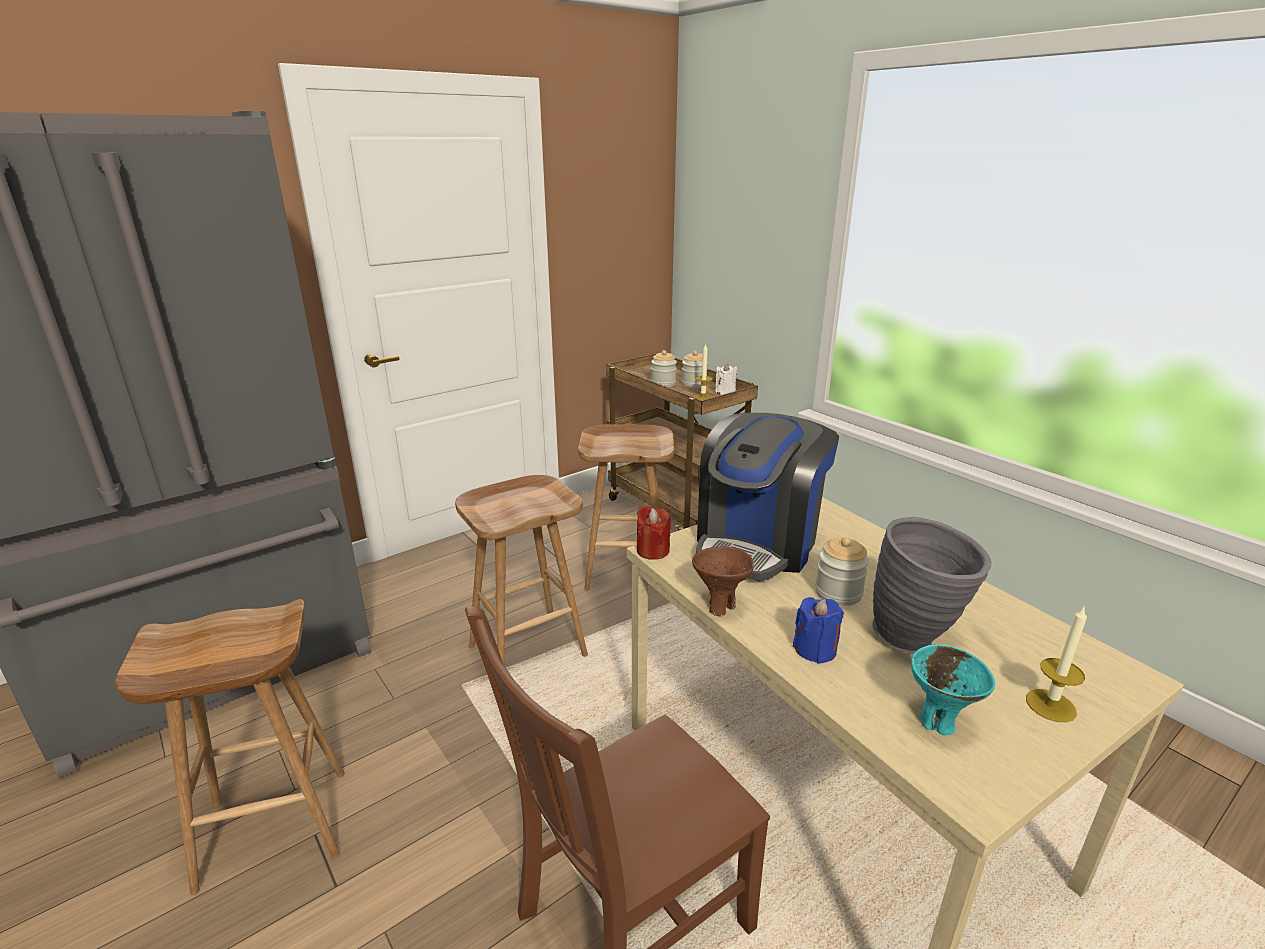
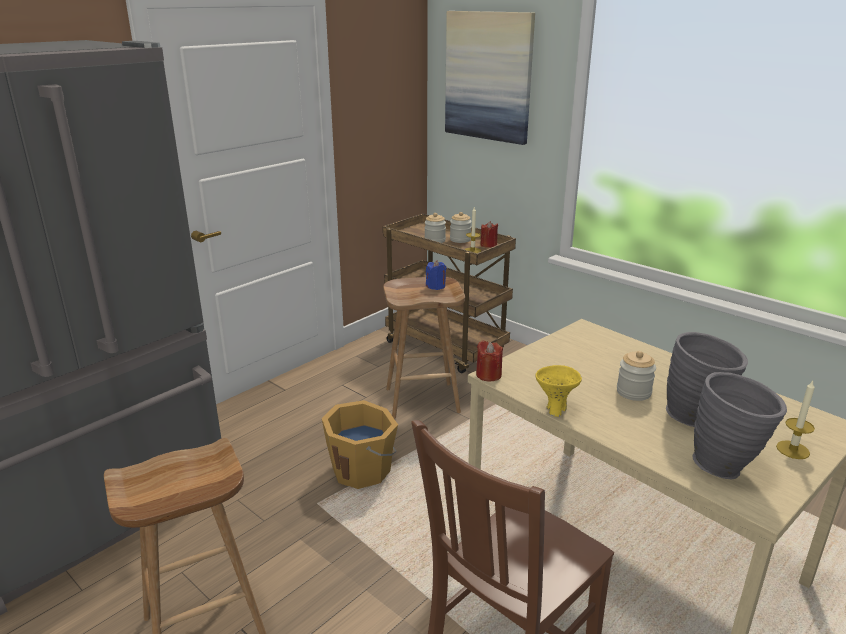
camera: 10 degrees left, 0 degrees up
brown stool [455,475,588,664] -> orange bucket [322,400,398,489]
brown bowl [692,546,754,617] -> yellow bowl [535,365,582,417]
coffee machine [696,413,839,581] -> none
white candle [715,363,737,395] -> red candle [480,221,498,248]
blue candle [793,597,844,664] -> blue candle moved to [426,260,446,290]
turquoise bowl [911,644,995,736] -> grey vase [692,372,787,480]
none -> picture [445,11,535,145]

